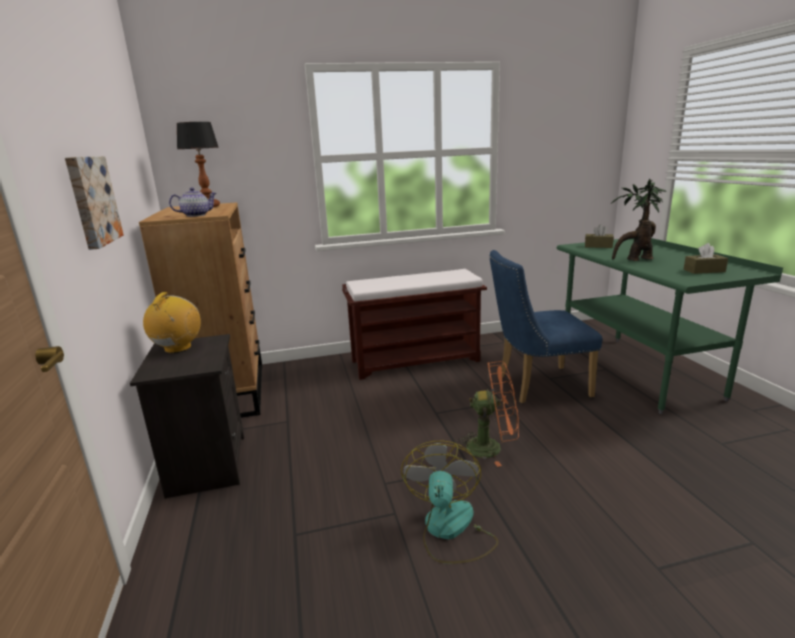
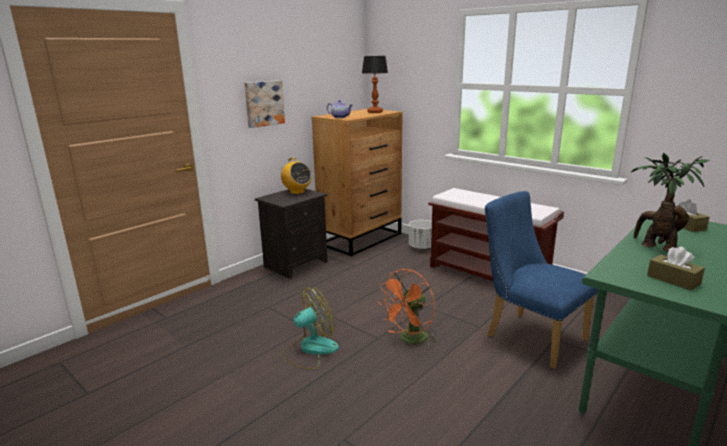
camera: 55 degrees right, 0 degrees up
radio [143,292,201,353] -> radio turned 75 degrees clockwise [279,158,311,194]
orange fan [456,361,519,467] -> orange fan turned 75 degrees clockwise [378,269,437,348]
none -> white planter [409,220,432,250]

